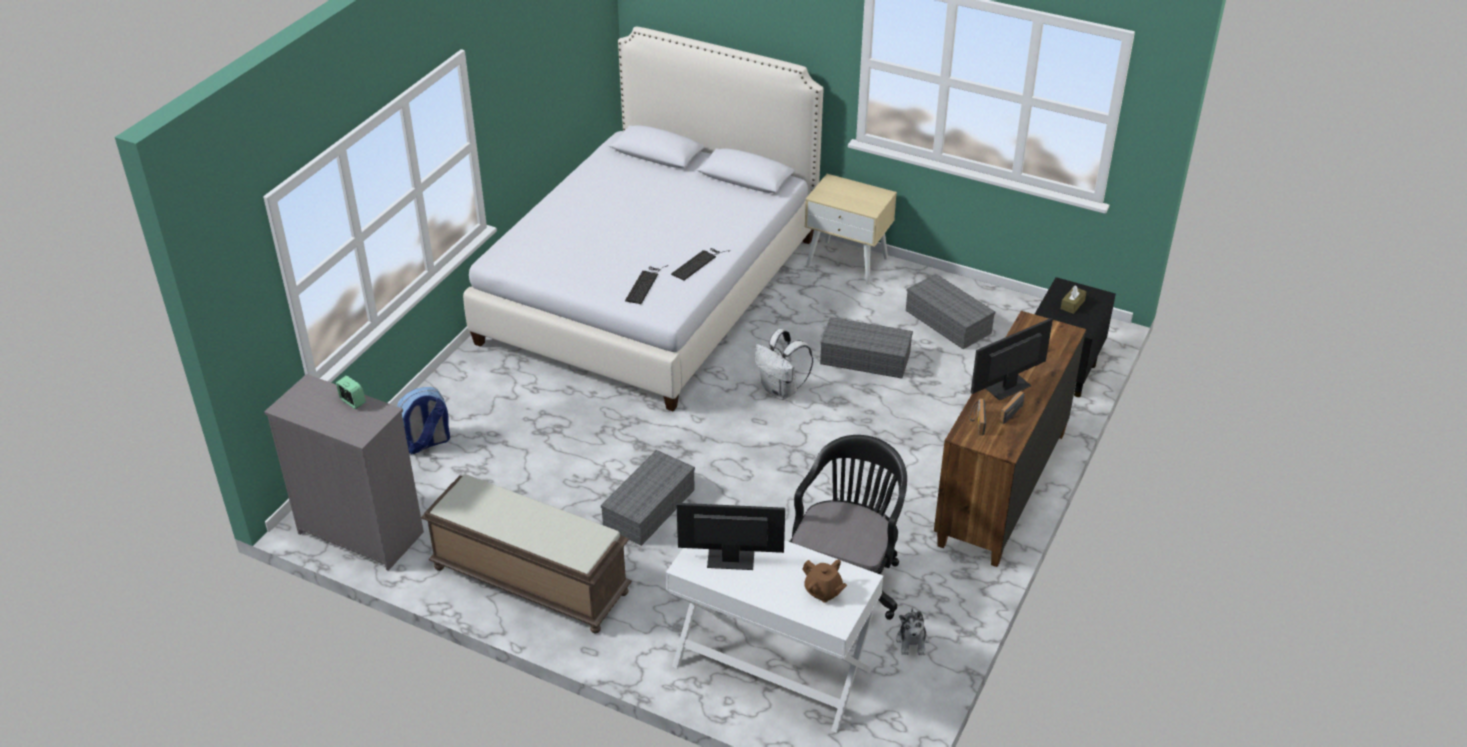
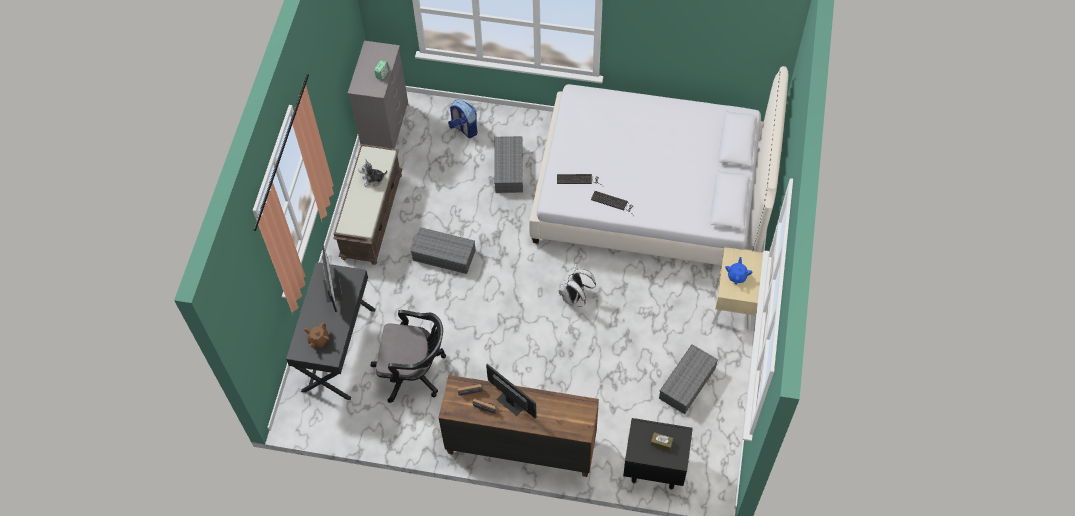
camera: 75 degrees right, 20 degrees up
white desk [666,540,883,733] -> black desk [286,262,376,400]
grey storage box [820,317,913,379] -> grey storage box moved to [494,136,523,193]
plush toy [896,608,929,655] -> plush toy moved to [358,160,387,187]
none -> blue teapot [725,257,752,284]

